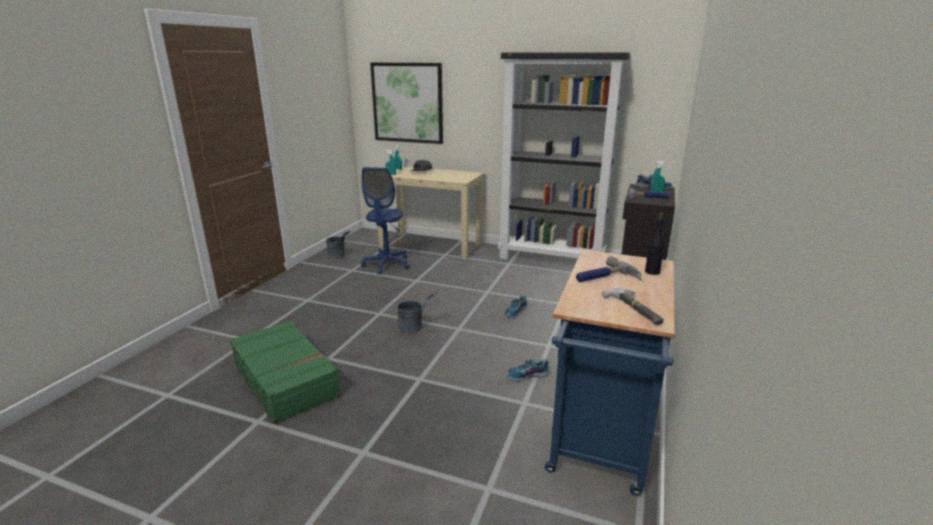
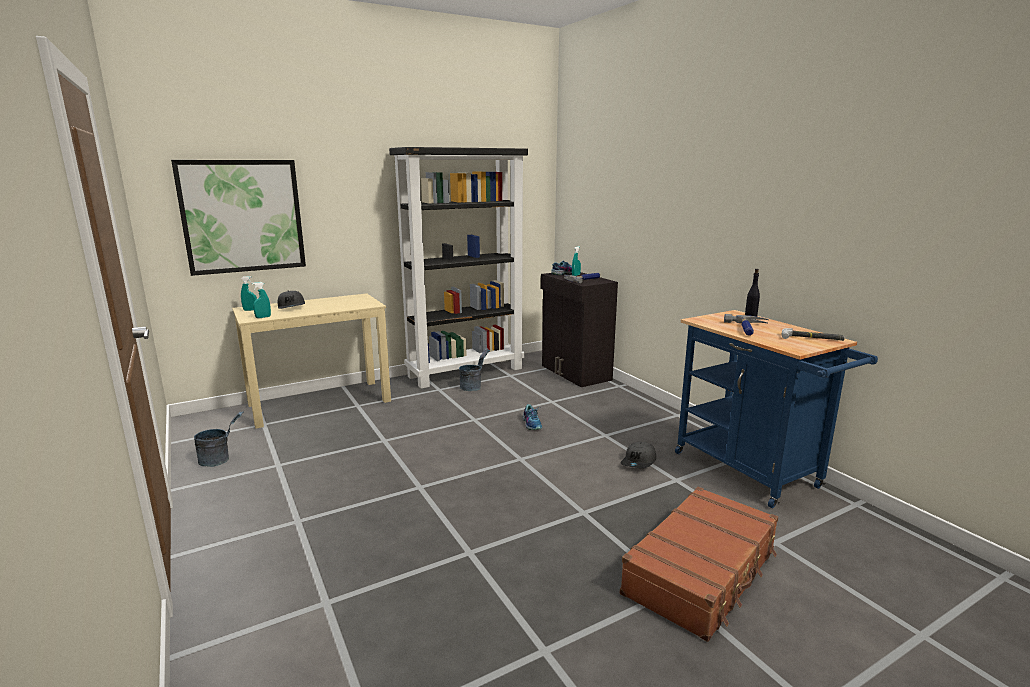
camera: 50 degrees left, 5 degrees down
green suitcase [229,320,341,424] -> none
blue office chair [361,167,410,274] -> none
grey bucket [398,292,437,333] -> grey bucket moved to [459,348,490,391]
shoe [506,359,550,382] -> grey cap [621,442,656,468]
none -> brown suitcase [620,487,778,642]

